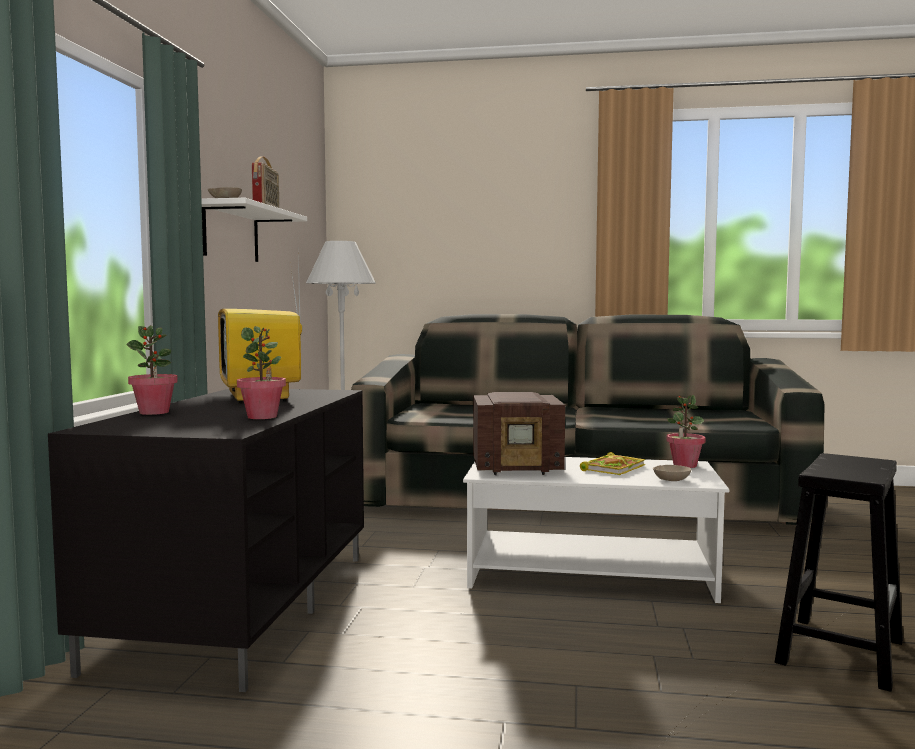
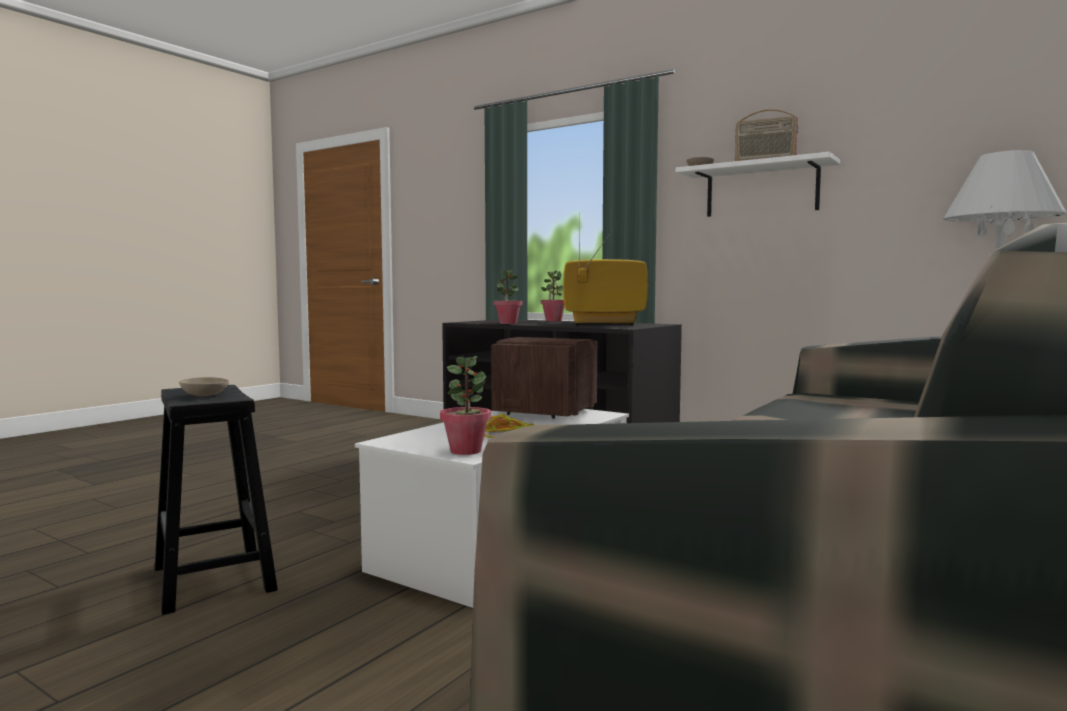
camera: 115 degrees right, 0 degrees up
beige bowl [653,465,691,481] -> beige bowl moved to [179,377,229,396]

